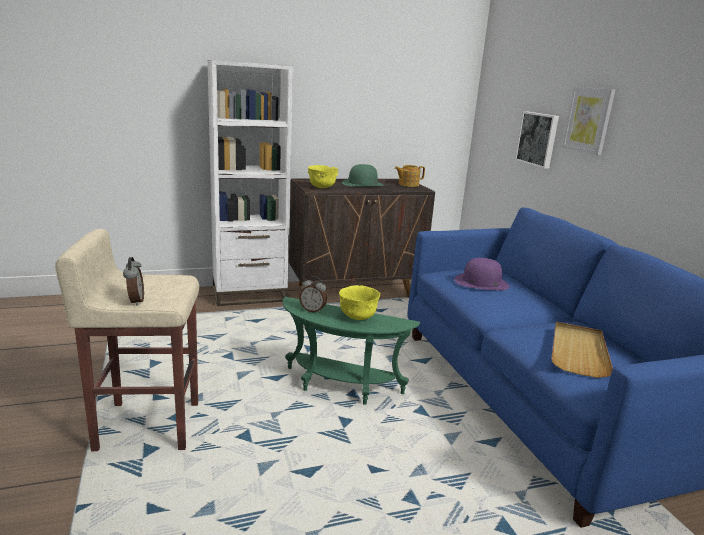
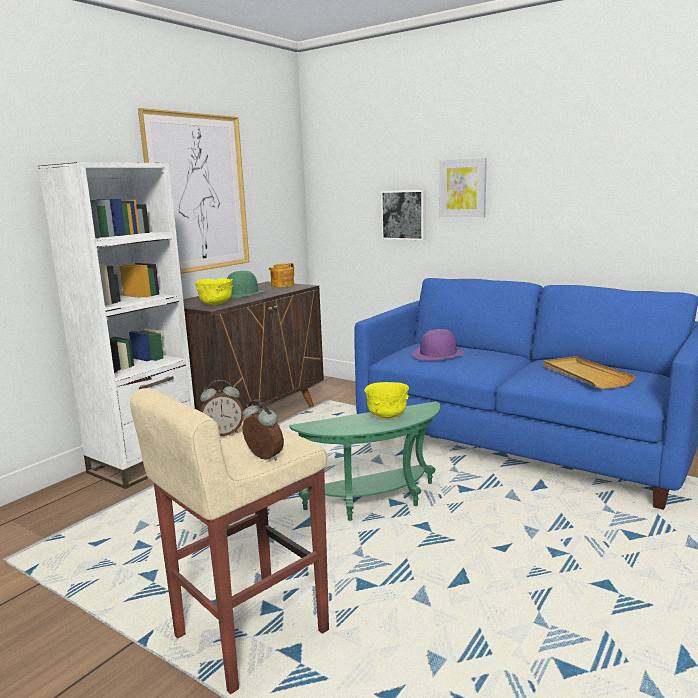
camera: 35 degrees left, 5 degrees down
alarm clock [299,276,327,313] -> alarm clock moved to [200,380,243,436]
none -> picture [138,108,249,274]

